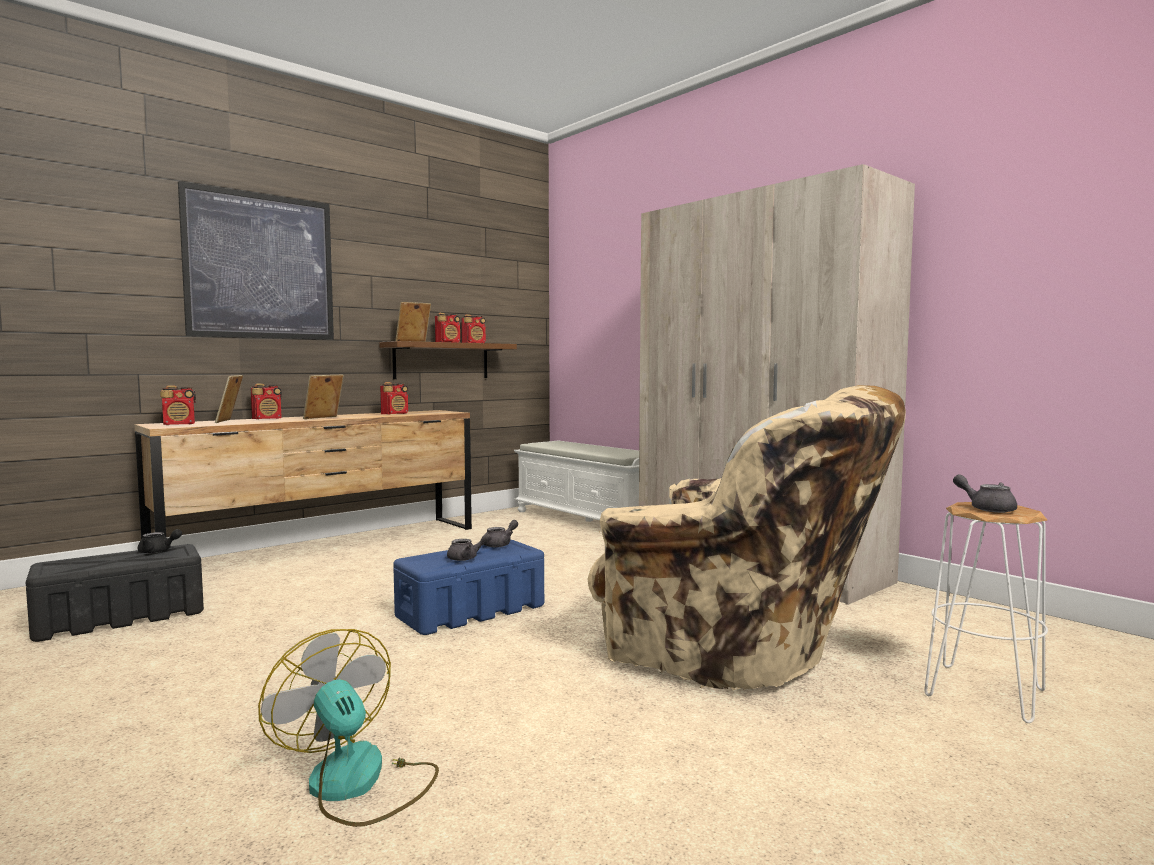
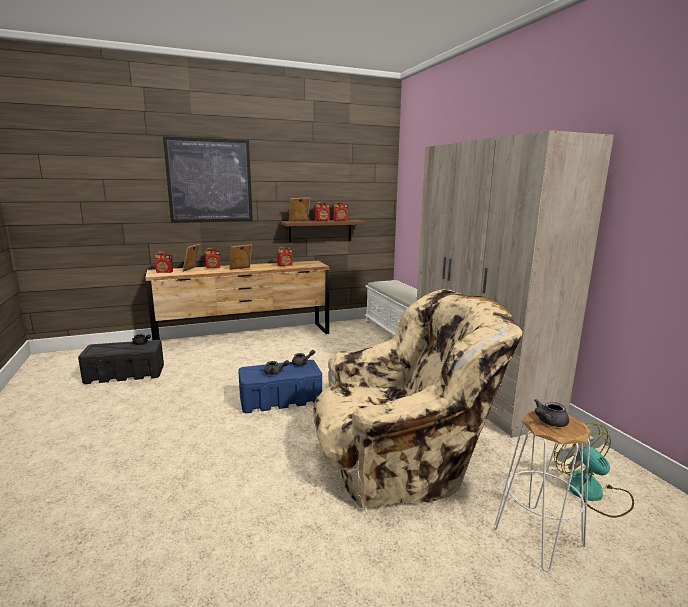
camera: 20 degrees right, 10 degrees up
fan [258,629,439,827] -> fan moved to [554,423,634,518]
beige armchair [588,385,906,690] -> beige armchair turned 60 degrees counterclockwise [313,289,523,510]
grey teapot [953,474,1017,513] -> grey teapot turned 105 degrees counterclockwise [534,399,569,427]

